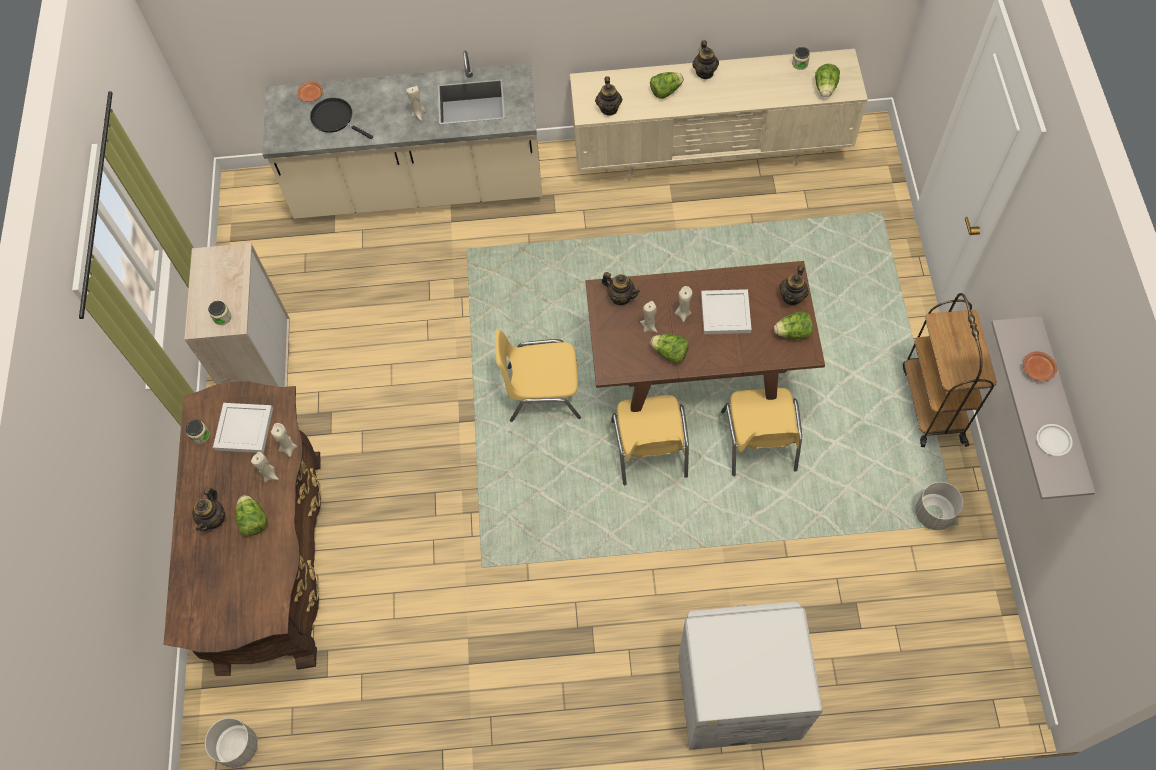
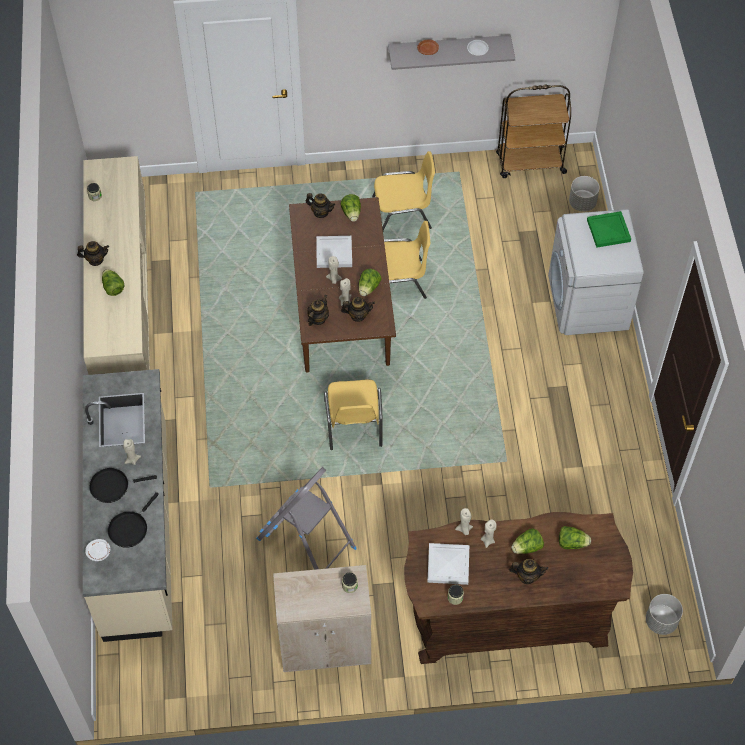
camera: 95 degrees left, 5 degrees down
brown plate [297,81,323,102] -> white plate [85,539,110,561]
teapot [595,76,622,116] -> teapot moved to [341,297,375,322]
yellow chair [611,395,689,485] -> yellow chair moved to [372,151,435,231]
lettuce [815,64,840,97] -> lettuce moved to [559,526,591,549]
brown cart [903,293,997,447] -> brown cart moved to [496,85,571,178]
grey planter [915,482,963,530] -> grey planter moved to [569,176,600,212]
none -> black frying pan [89,468,157,503]
none -> grey step ladder [256,467,357,570]
none -> green tray [587,211,631,248]

